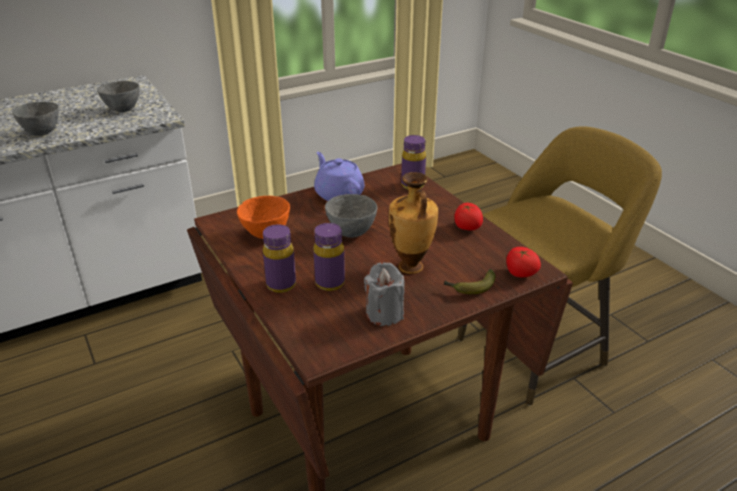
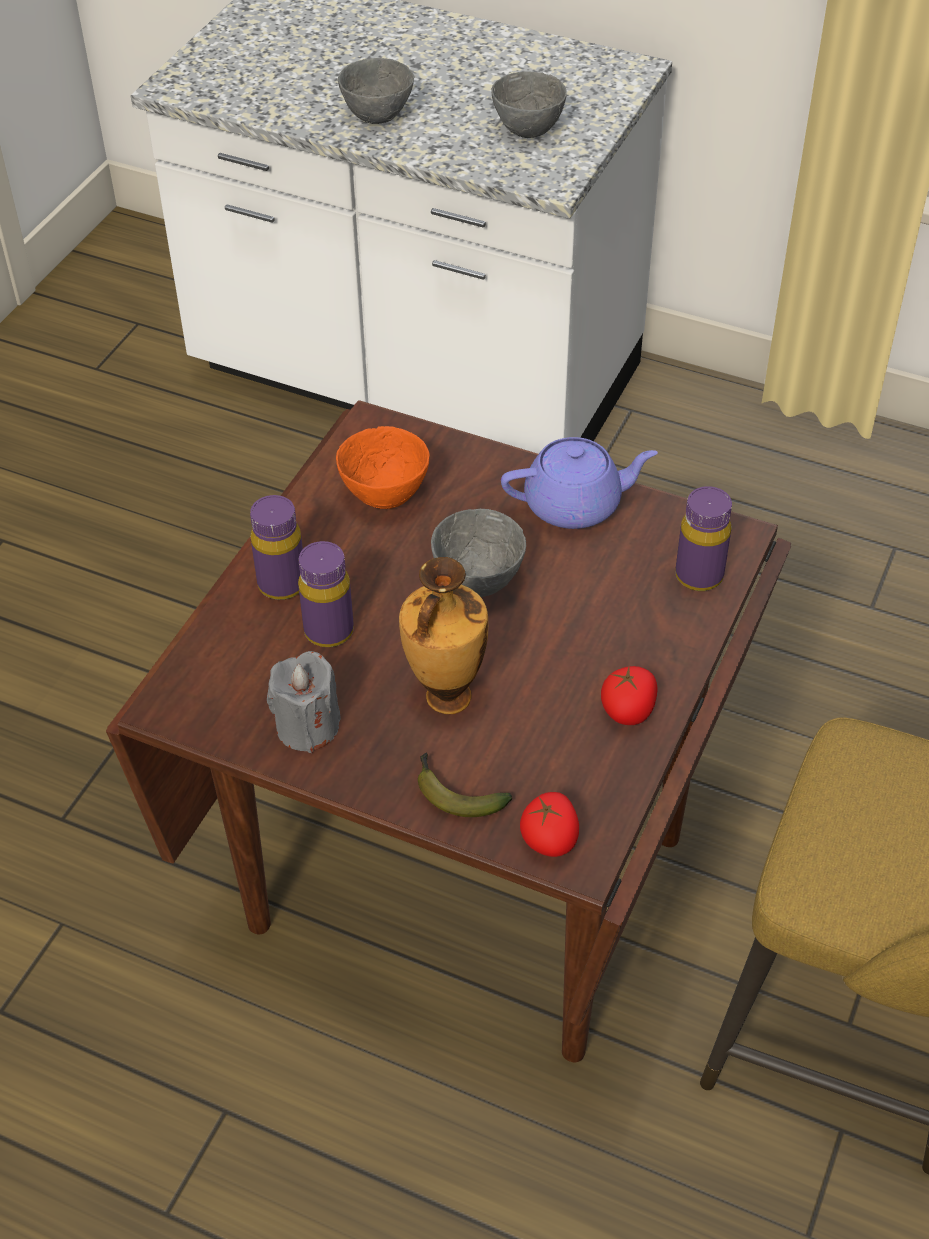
camera: 55 degrees right, 15 degrees up
purple teapot [314,152,364,201] -> purple teapot turned 60 degrees clockwise [501,437,658,529]

